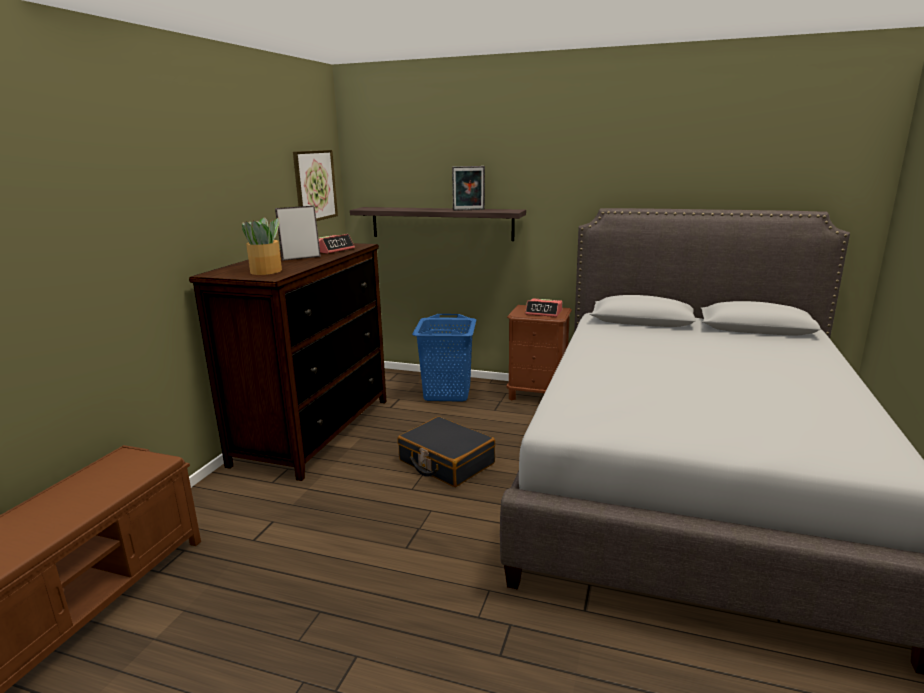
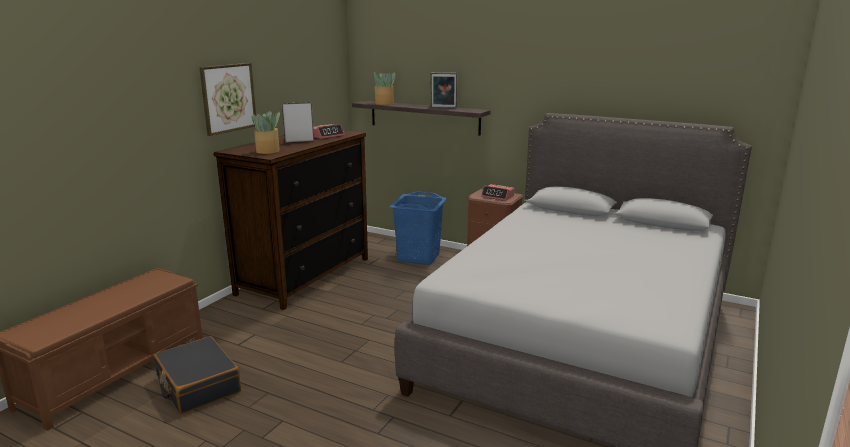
camera: 10 degrees right, 0 degrees up
picture [293,150,338,221] -> picture moved to [199,63,256,136]
black suitcase [397,416,495,487] -> black suitcase moved to [153,336,241,414]
none -> potted plant [374,72,396,105]

